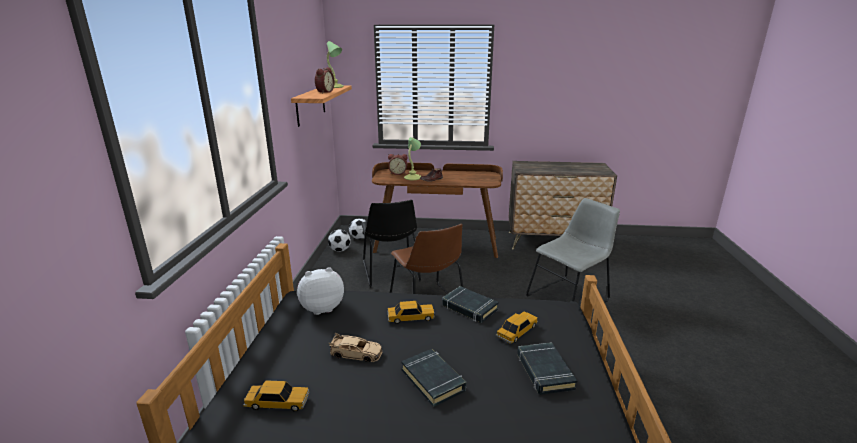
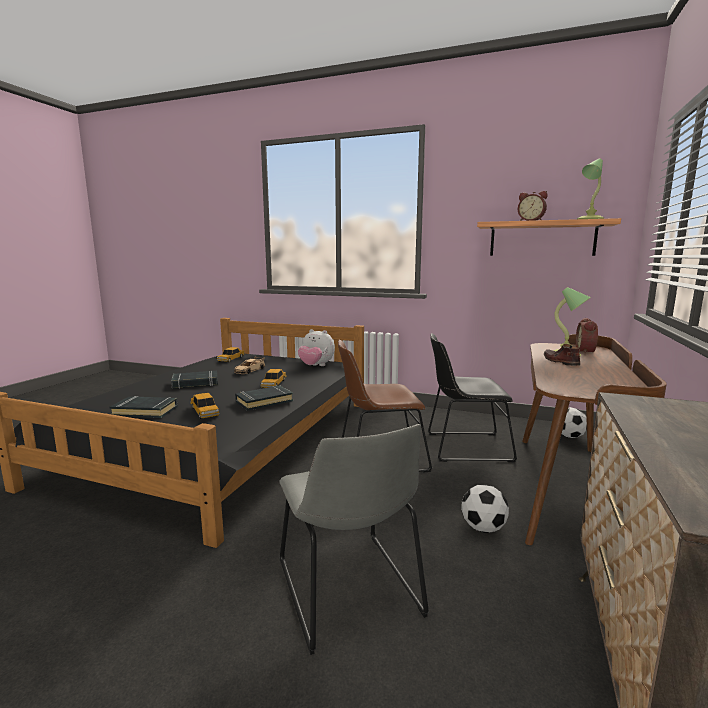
camera: 105 degrees right, 10 degrees down
plush toy [297,267,344,315] -> plush toy turned 120 degrees clockwise [298,329,335,366]
football [328,229,351,252] -> football moved to [461,484,509,533]

